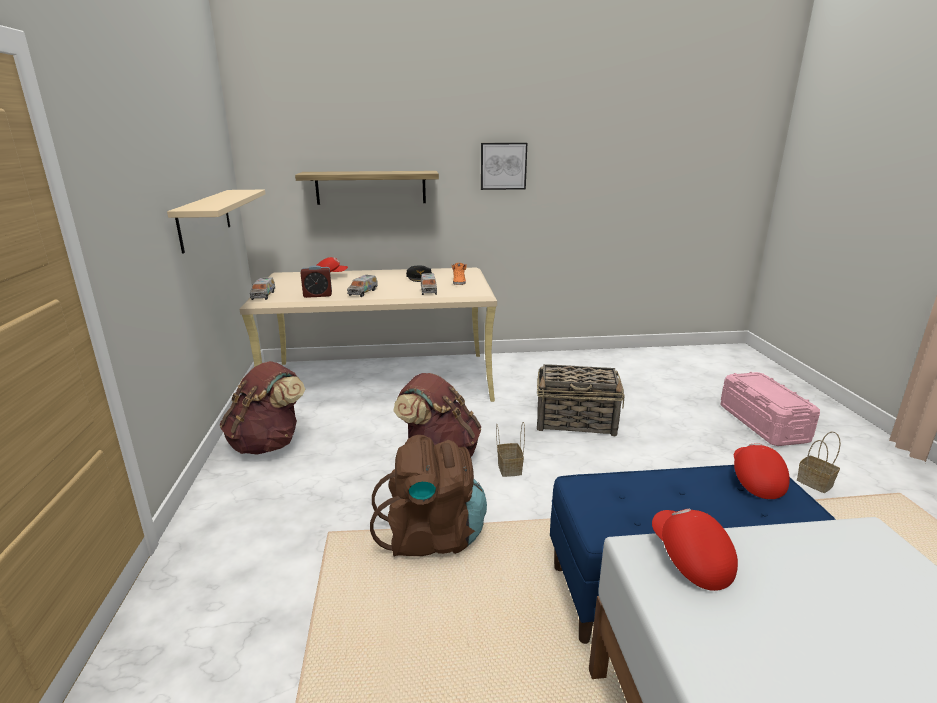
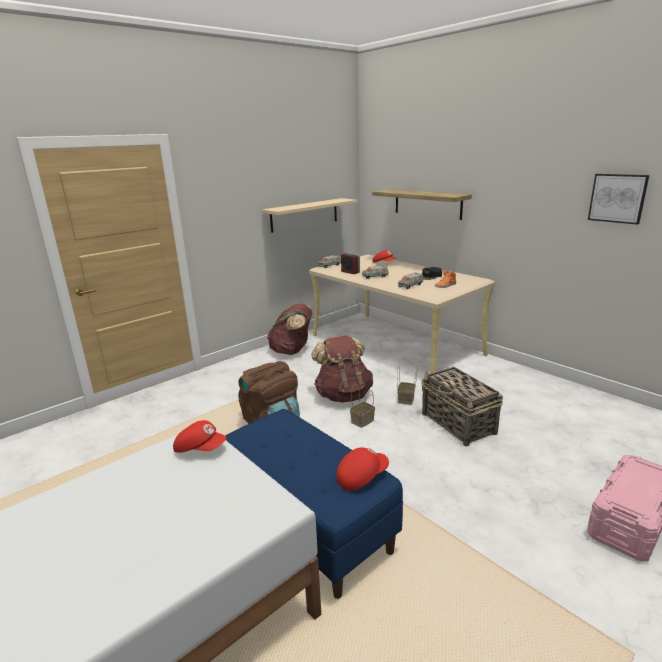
camera: 55 degrees right, 0 degrees up
picture [481,143,527,190] -> picture moved to [588,174,649,225]
red cap [652,509,738,591] -> red cap turned 75 degrees clockwise [173,420,226,453]
basket [797,431,841,493] -> basket moved to [397,369,417,405]

